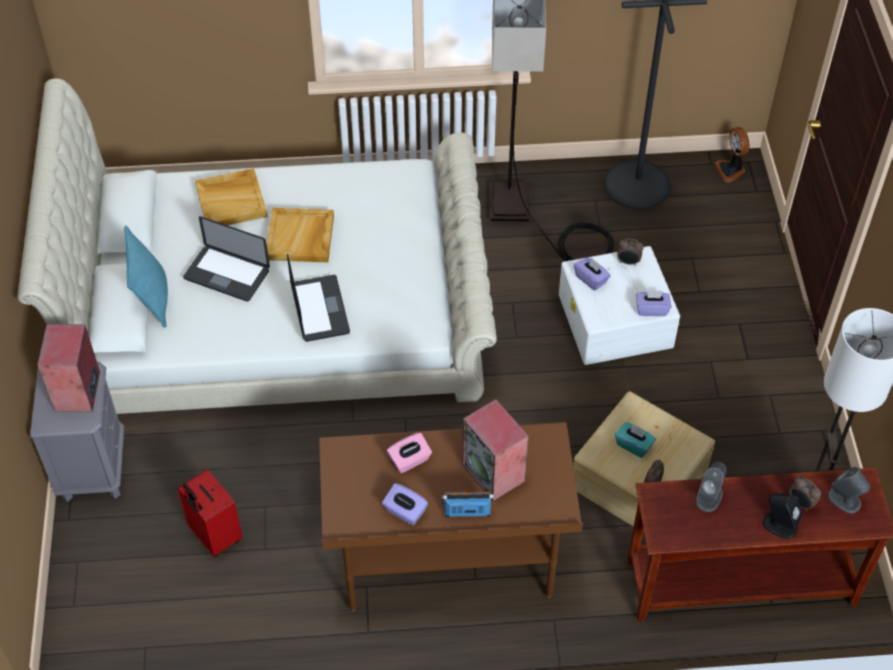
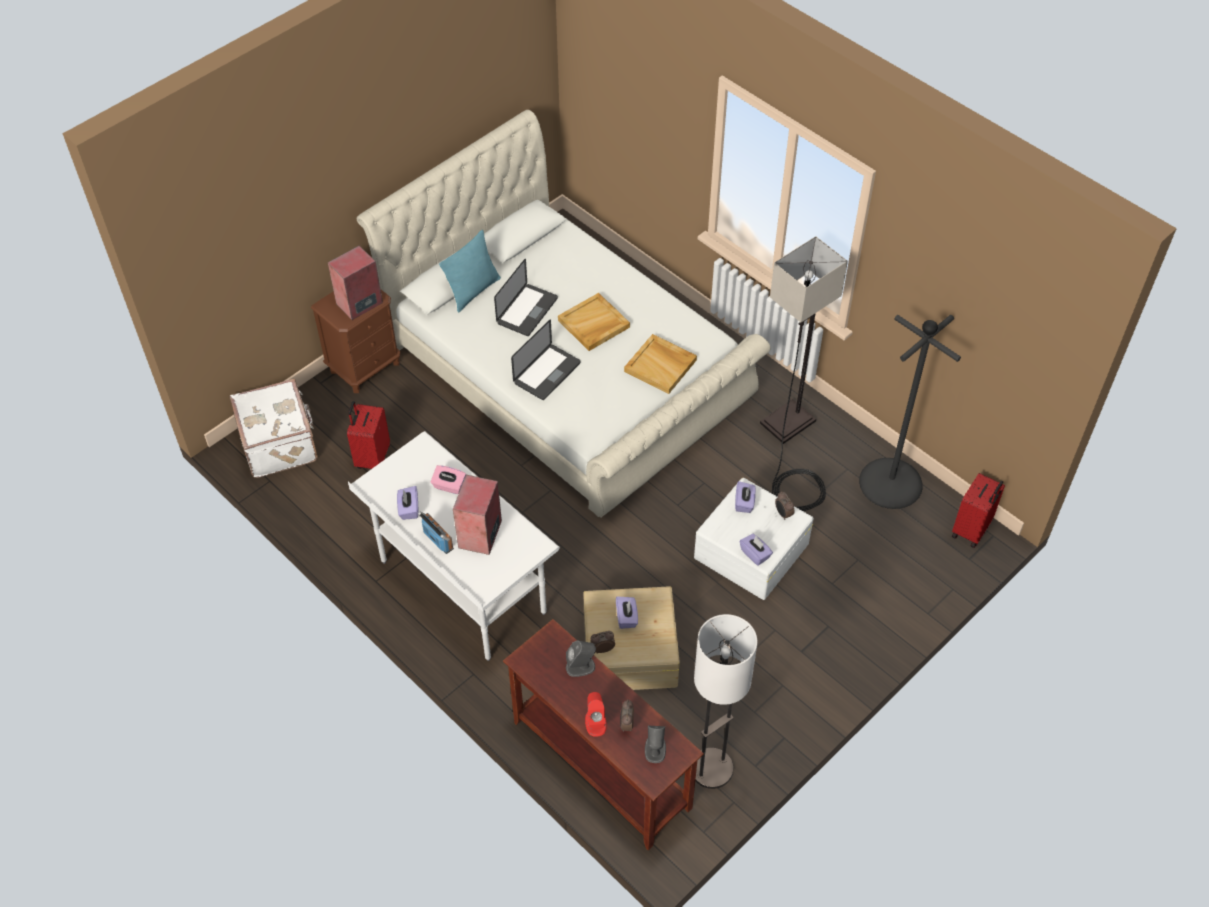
camera: 50 degrees right, 0 degrees up
grey nightstand [30,361,124,502] -> brown nightstand [311,290,401,393]
laptop [183,216,270,302] -> laptop turned 135 degrees counterclockwise [494,259,558,336]
beige tray [195,168,268,225] -> beige tray moved to [624,334,697,394]
brown desk [319,422,583,612] -> white desk [348,431,560,661]
turquoise tissue box [615,422,656,458] -> purple tissue box [616,597,638,629]
fan [714,127,749,182] -> red suitcase [952,473,1005,548]
black speaker [763,493,803,539] -> red speaker [585,692,607,737]
none -> white suitcase [230,379,318,478]

